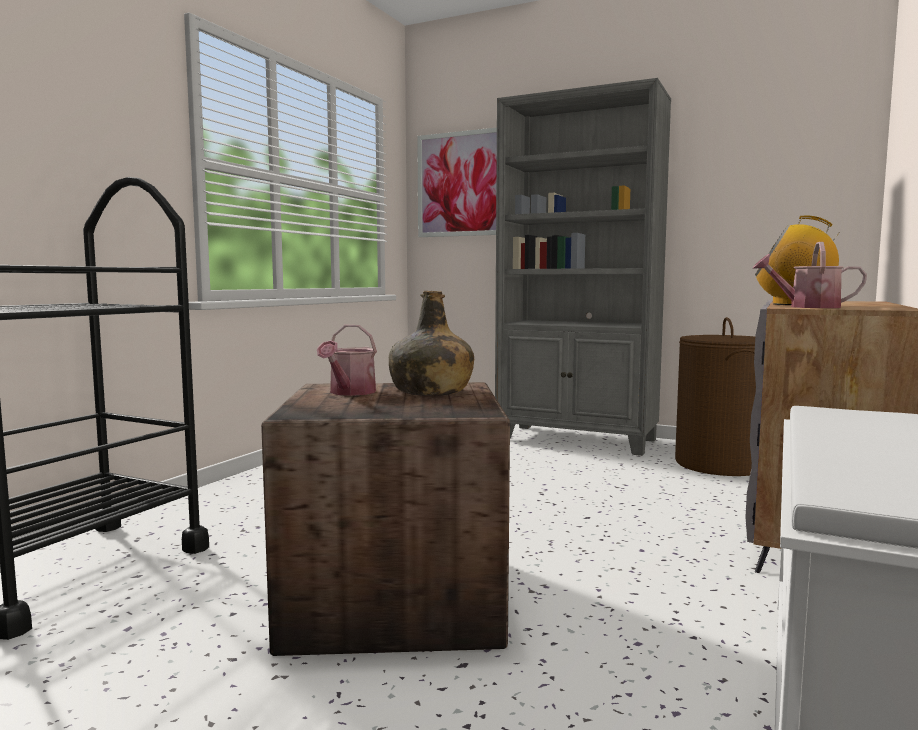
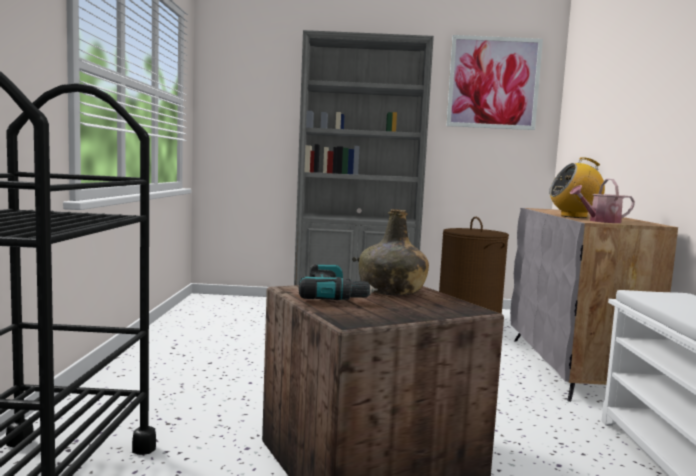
camera: 25 degrees left, 0 degrees up
watering can [317,325,377,396] -> power drill [299,264,378,300]
picture [417,128,497,237] -> picture moved to [446,35,543,130]

